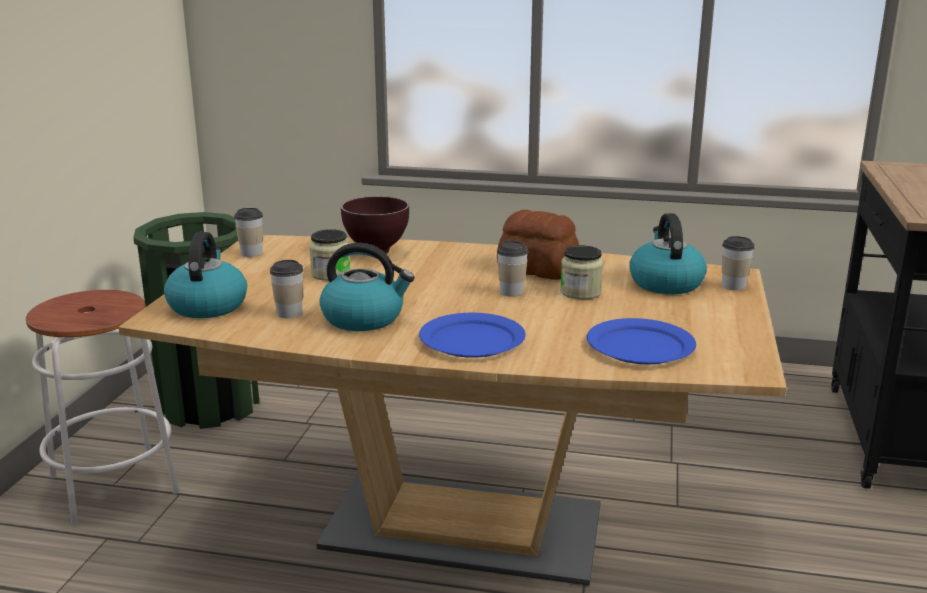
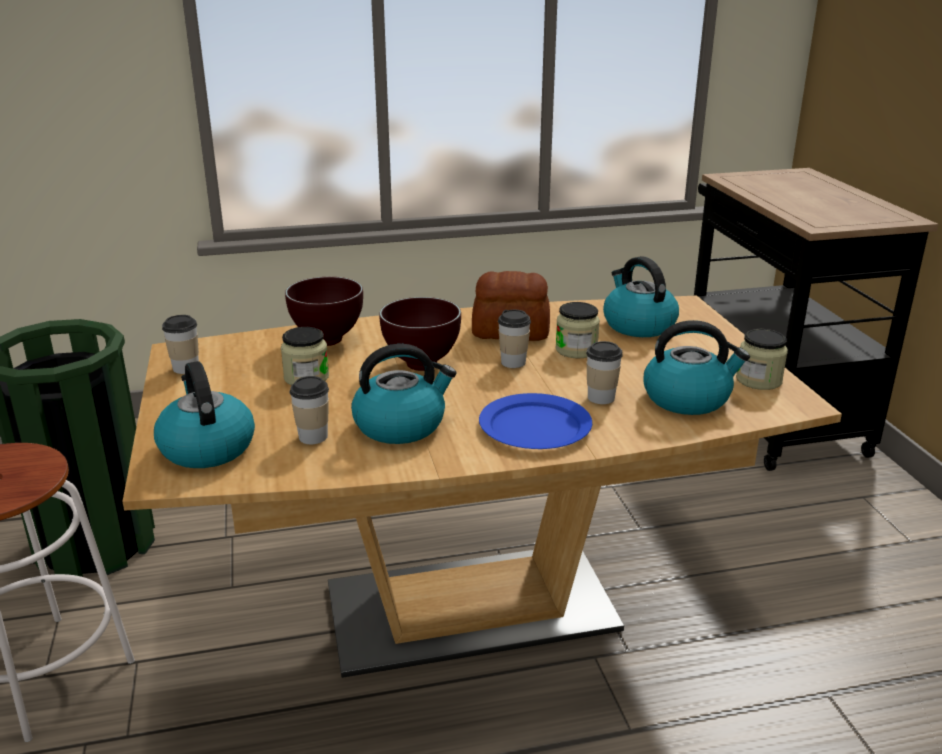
camera: 25 degrees left, 5 degrees up
blue plate [587,318,696,364] -> kettle [644,320,750,415]
cup [722,236,754,291] -> cup moved to [586,341,623,404]
none -> brown bowl [379,297,461,371]
none -> jar [736,329,788,390]

